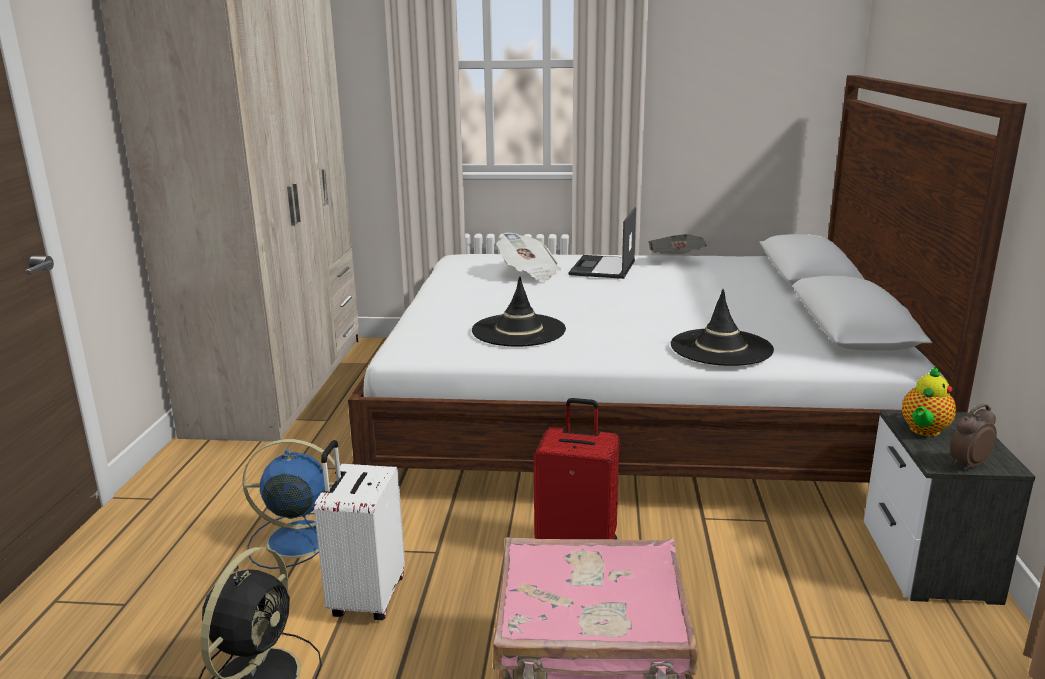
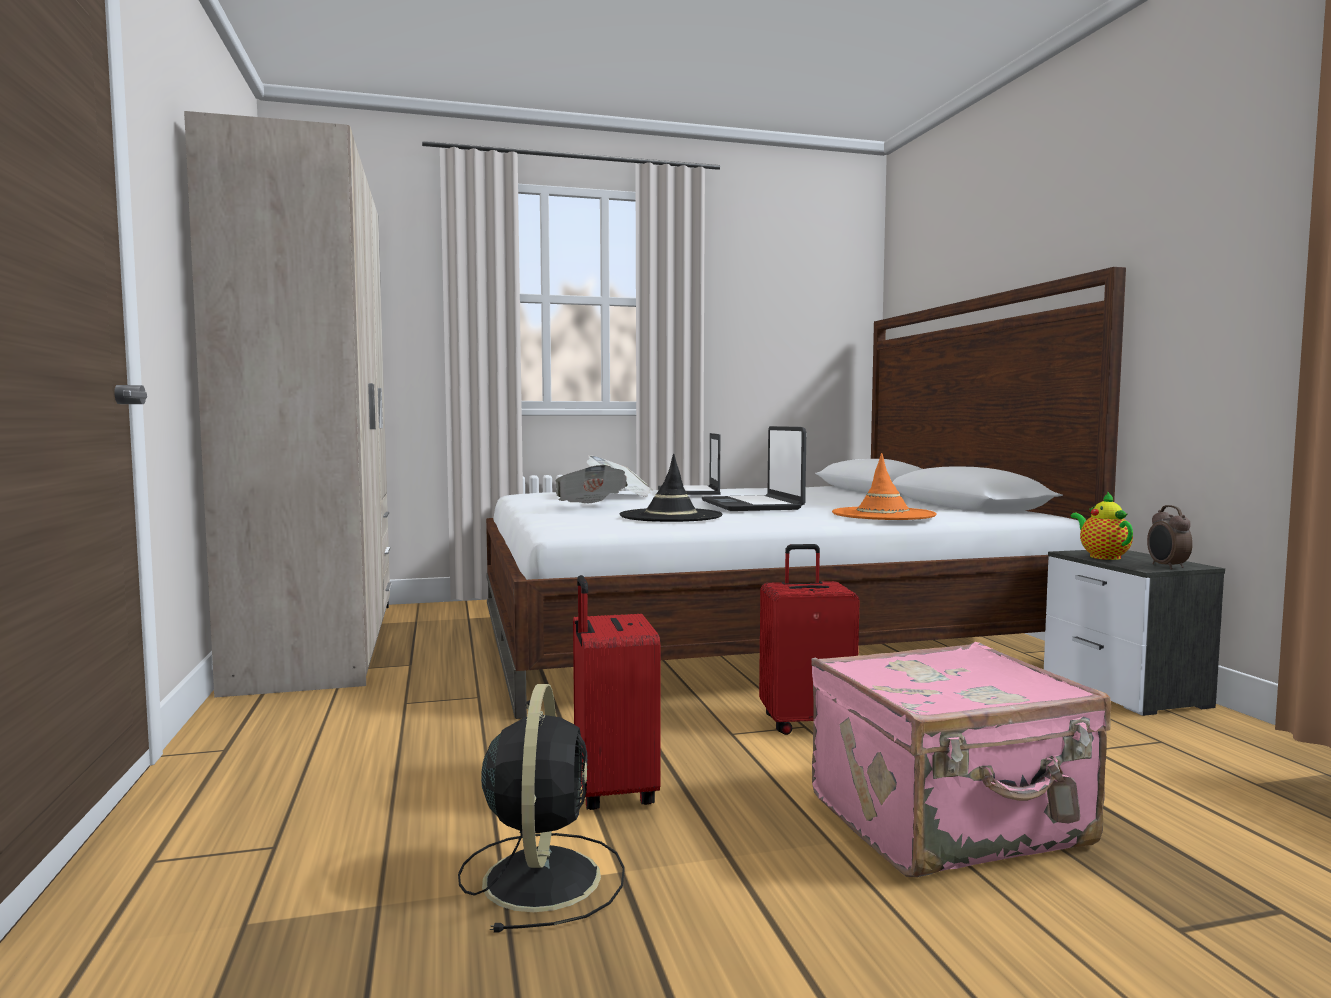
camera: 20 degrees left, 15 degrees down
blue fan [242,439,335,569] -> none
white suitcase [314,440,405,620] -> red suitcase [573,575,661,810]
newspaper [648,234,707,254] -> newspaper moved to [555,465,628,503]
black hat [671,289,774,366] -> orange hat [832,453,937,520]
teapot [902,366,956,436] -> teapot turned 150 degrees clockwise [1071,491,1133,560]
alarm clock [950,404,997,470] -> alarm clock turned 45 degrees counterclockwise [1147,505,1193,570]
none -> laptop [702,426,806,511]

